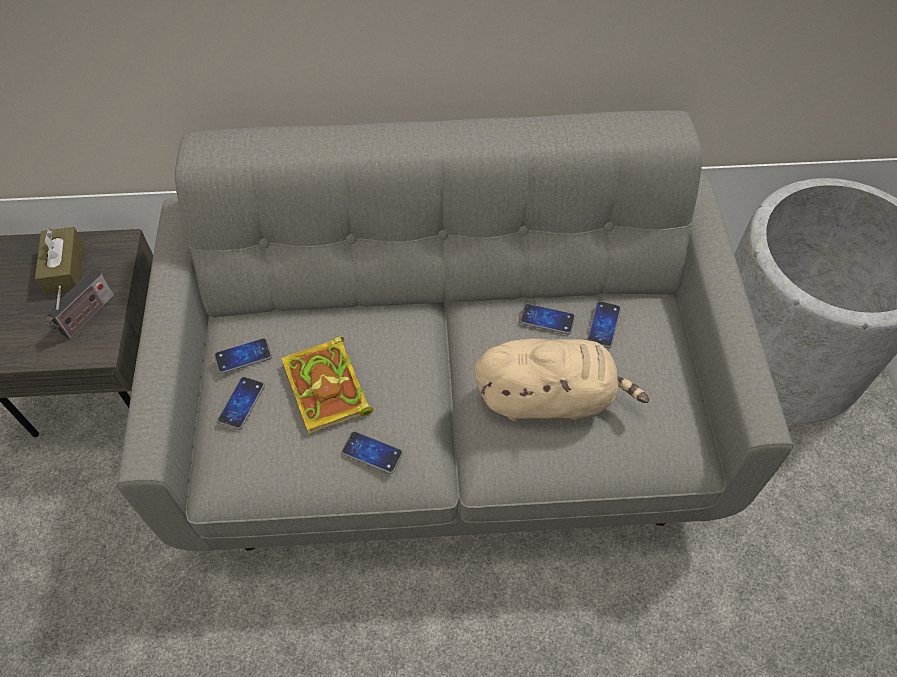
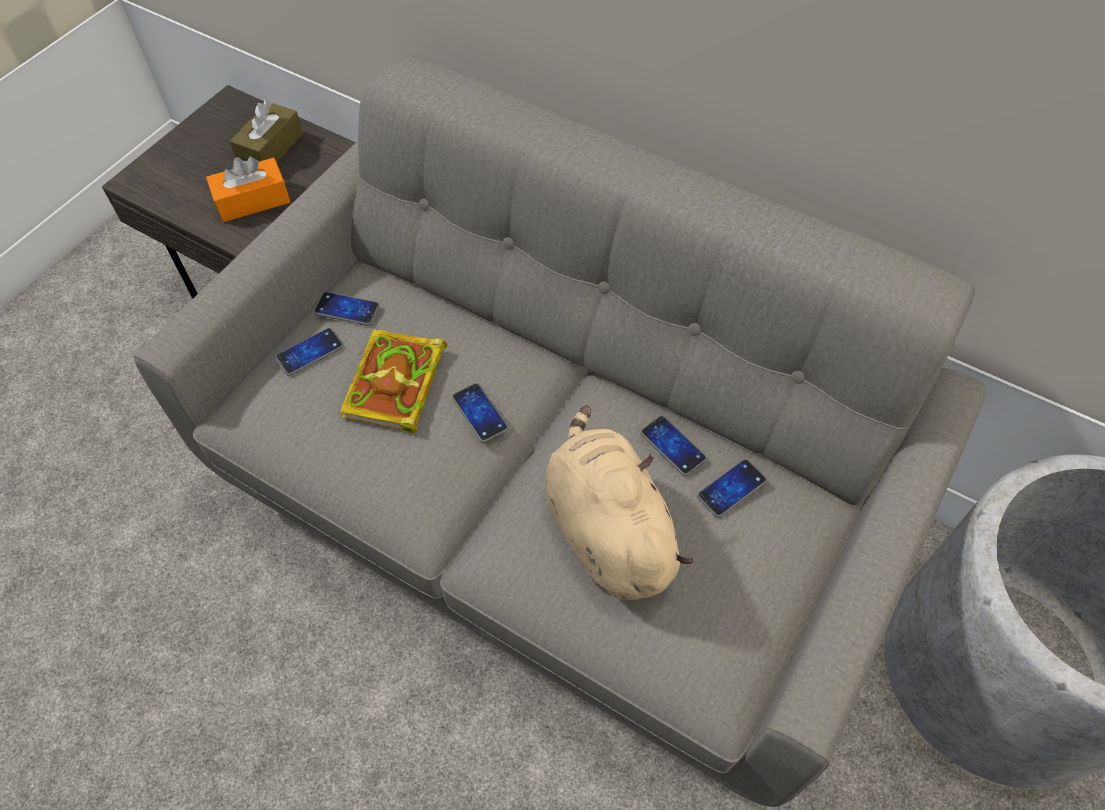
camera: 35 degrees right, 0 degrees up
radio [46,269,114,339] -> orange tissue box [206,157,290,222]
phone [341,431,403,474] -> phone moved to [452,383,509,443]
beige plush toy [475,338,649,421] -> beige plush toy turned 150 degrees counterclockwise [546,405,693,600]

